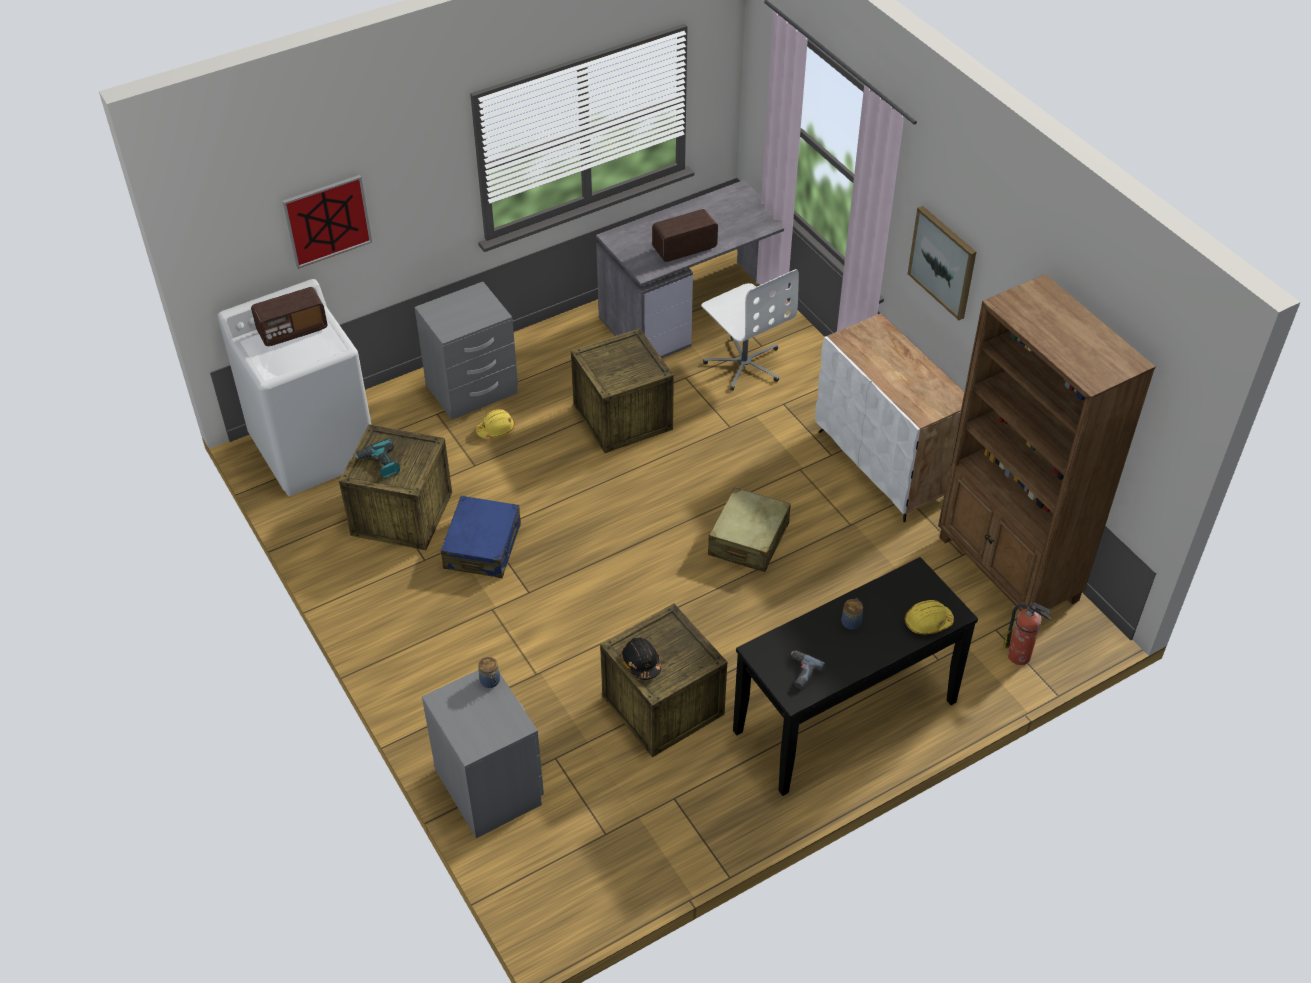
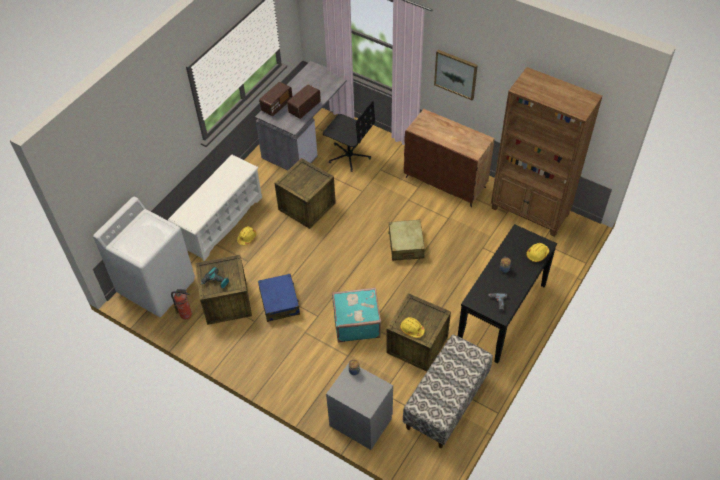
camera: 25 degrees left, 5 degrees up
radio [251,287,327,346] -> radio moved to [259,82,293,116]
picture [283,175,372,269] -> none
grey nightstand [415,282,518,420] -> white shoe rack [168,155,262,261]
black hard hat [621,637,661,680] -> yellow hard hat [400,317,425,338]
white office chair [701,269,799,391] -> black office chair [323,100,375,171]
white cabinet [815,313,964,522] -> brown cabinet [404,109,495,207]
fire extinguisher [1003,602,1052,665] -> fire extinguisher moved to [171,289,192,319]
none -> turquoise suitcase [332,287,381,342]
none -> bench [403,334,493,448]

